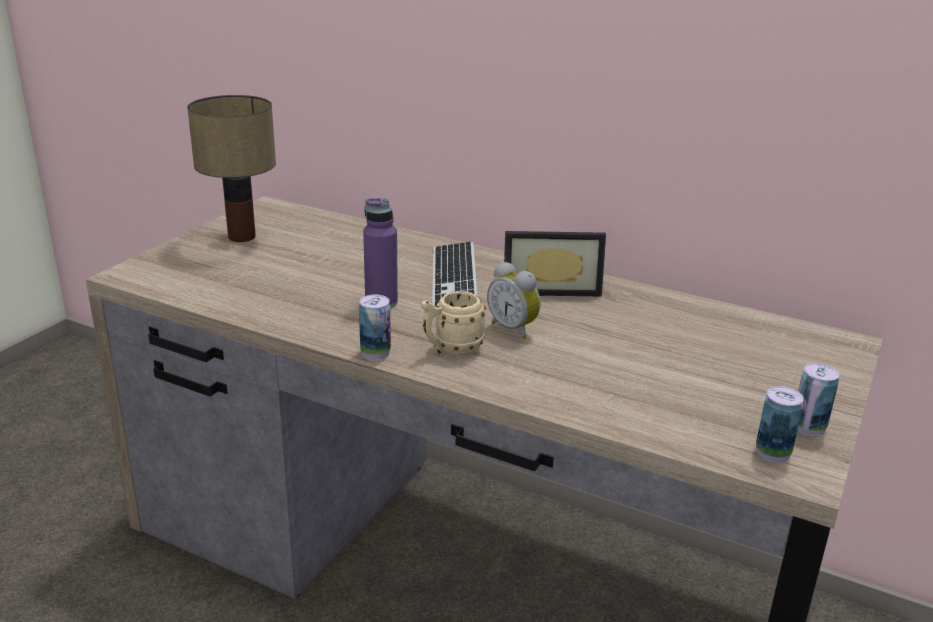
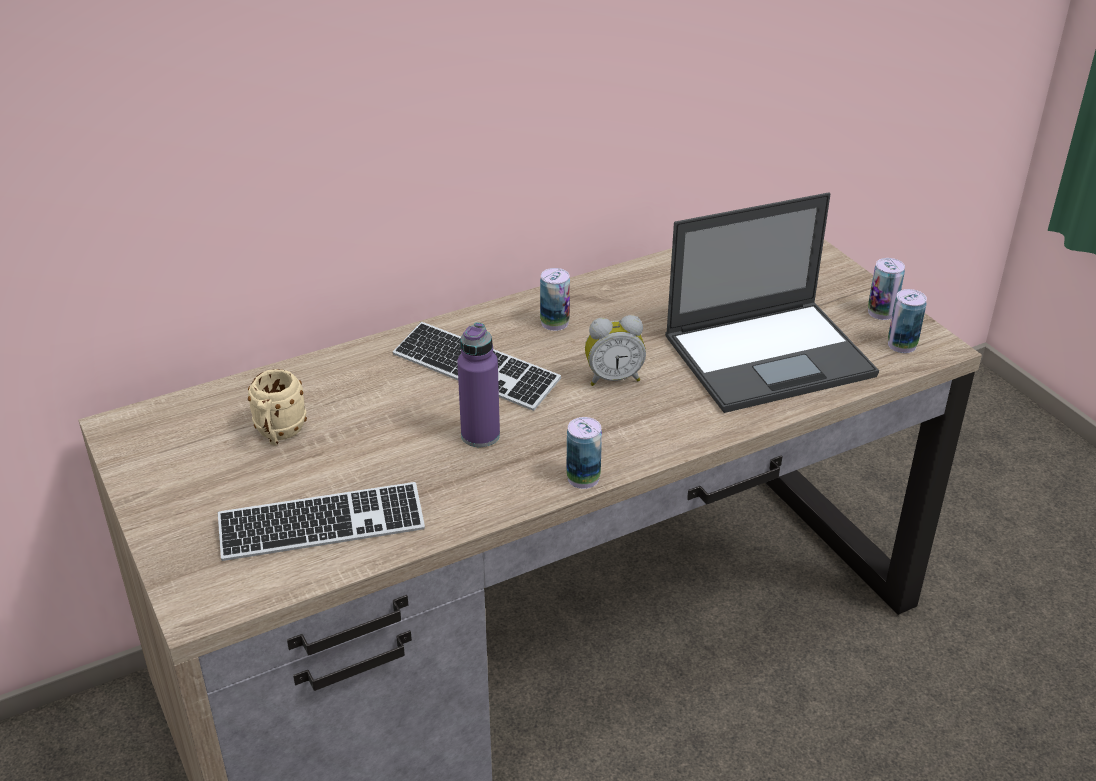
camera: 55 degrees left, 10 degrees up
table lamp [187,95,276,242] -> none
beige mug [421,291,486,356] -> beige mug moved to [248,369,307,445]
picture frame [504,231,606,296] -> can [540,268,570,331]
none -> keyboard [218,482,425,561]
none -> laptop [665,193,879,413]

